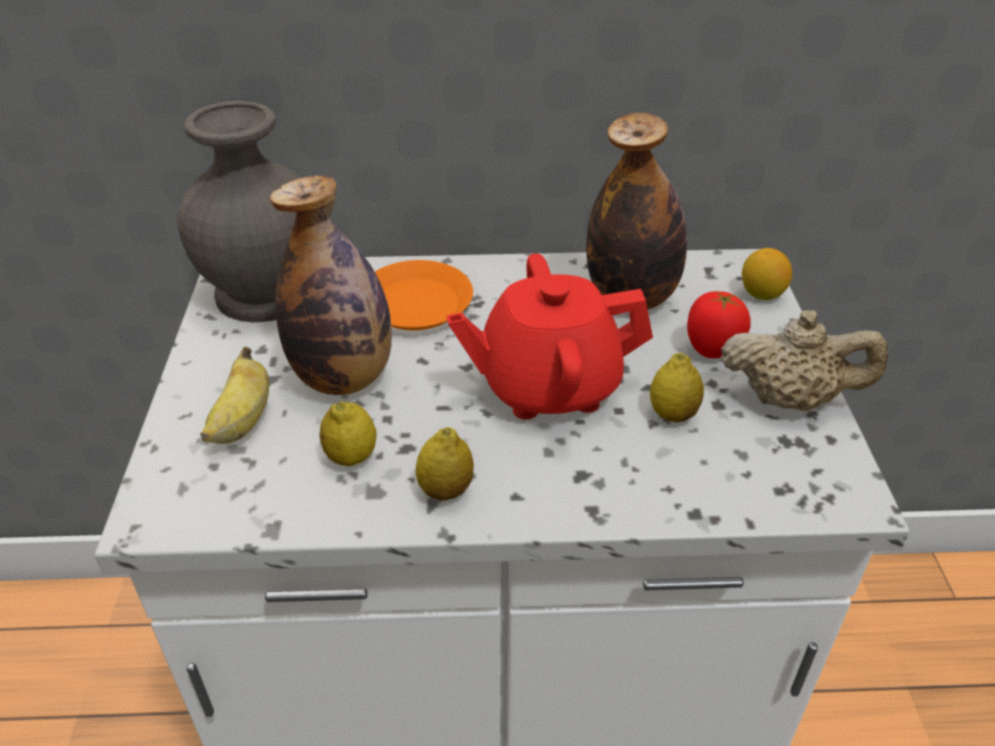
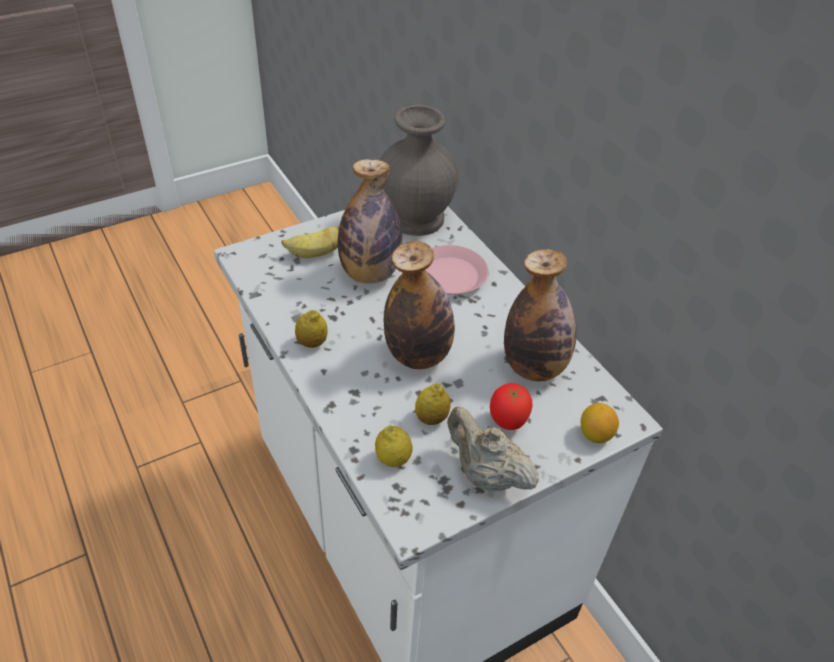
camera: 60 degrees right, 5 degrees up
lemon [319,402,377,466] -> lemon moved to [375,425,413,467]
orange plate [375,260,473,330] -> pink plate [425,245,489,295]
red teapot [446,253,653,420] -> bottle [384,241,455,369]
beige teapot [721,310,889,411] -> beige teapot turned 150 degrees clockwise [447,406,539,491]

